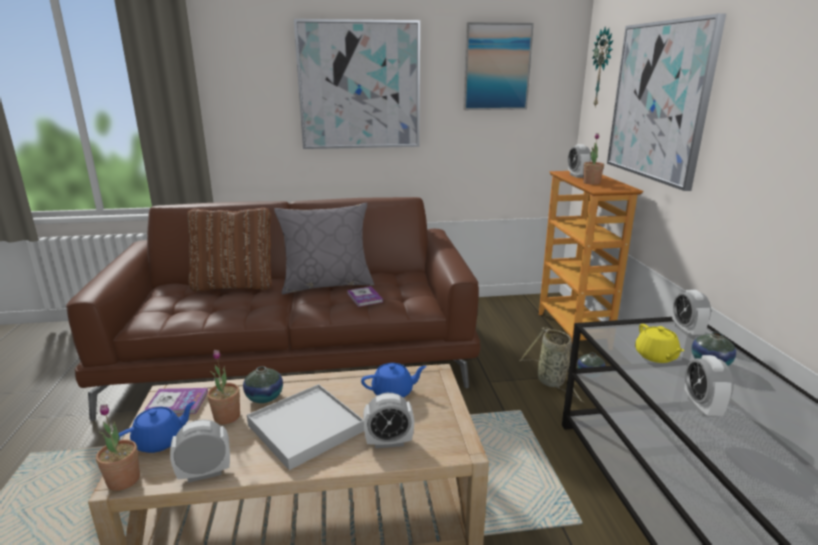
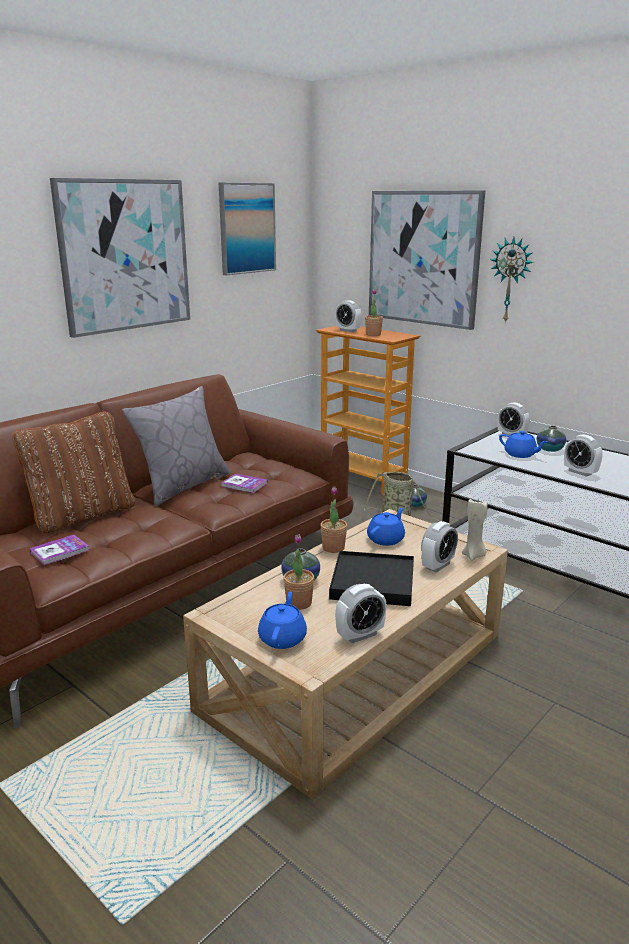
camera: 40 degrees left, 0 degrees up
potted plant [96,404,140,491] -> potted plant moved to [320,486,347,553]
book [144,388,208,414] -> book moved to [29,535,89,565]
alarm clock [170,419,230,483] -> alarm clock turned 150 degrees counterclockwise [335,584,387,643]
white tray [247,384,364,470] -> black tray [329,551,414,606]
wall clock [592,27,613,107] -> wall clock moved to [491,237,534,323]
yellow teapot [635,324,684,363] -> blue teapot [499,431,548,458]
none -> beige candle [462,499,488,561]

